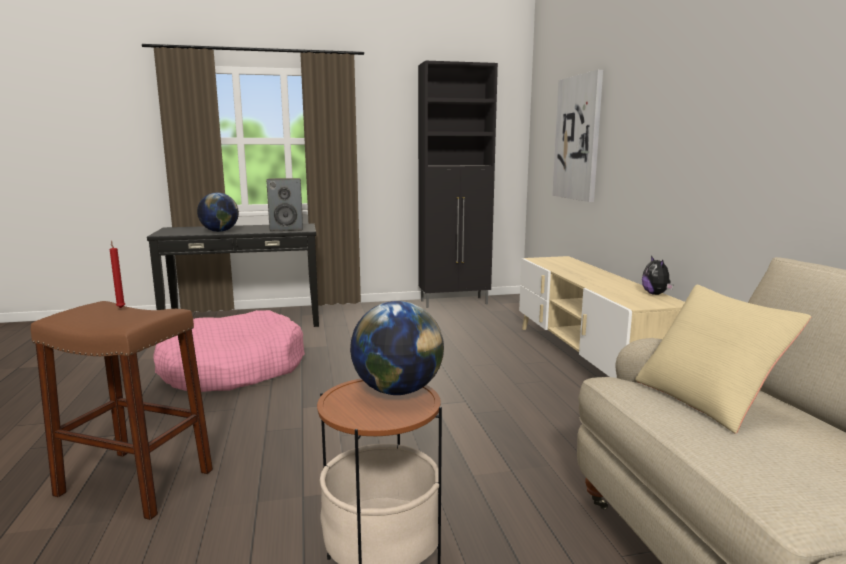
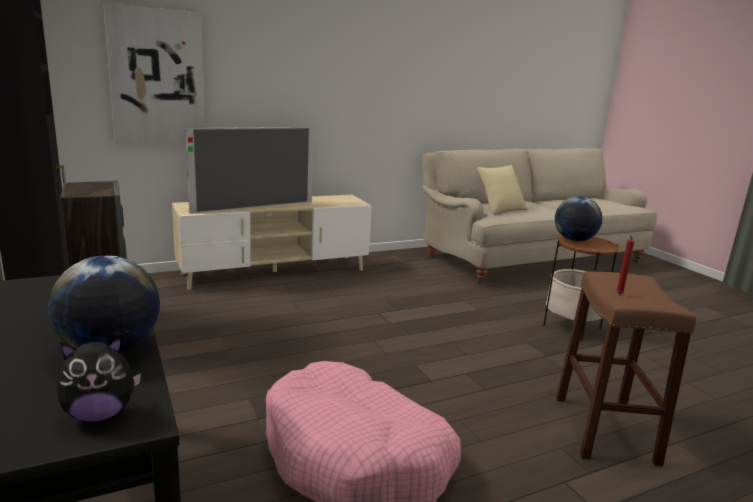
camera: 105 degrees left, 5 degrees up
plush toy [642,256,673,295] -> plush toy moved to [56,337,141,422]
none -> television [185,127,314,213]

